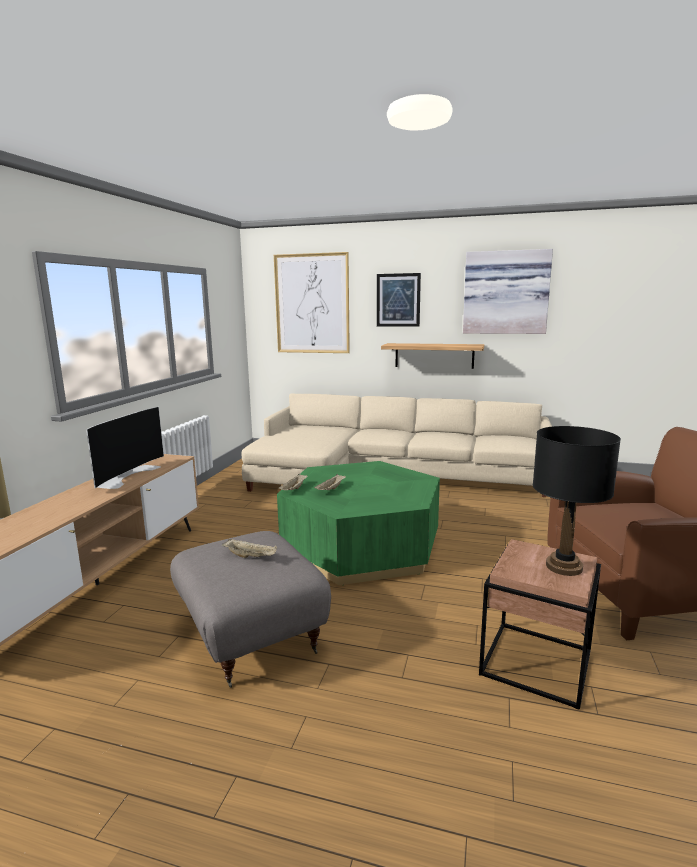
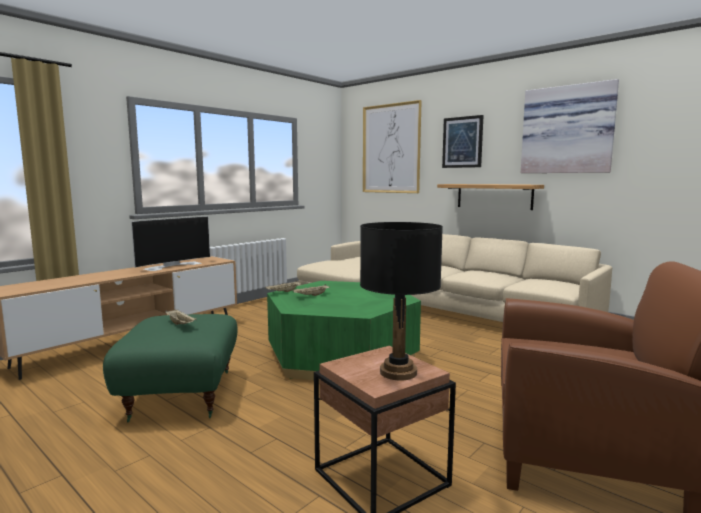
camera: 25 degrees right, 5 degrees down
grey ottoman [170,531,331,688] -> green ottoman [103,314,238,422]

